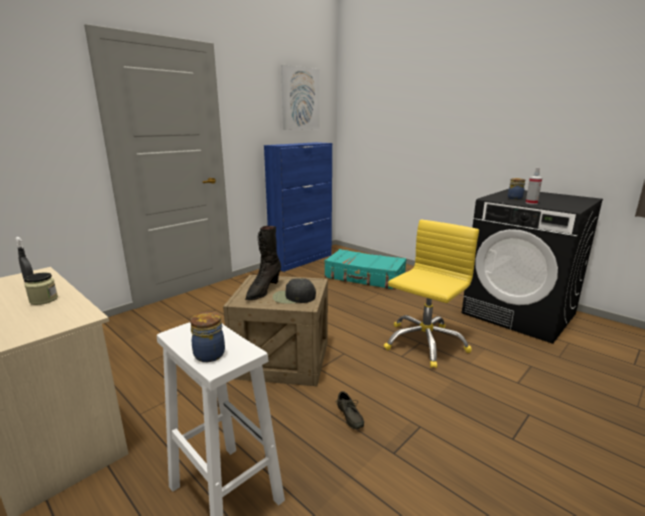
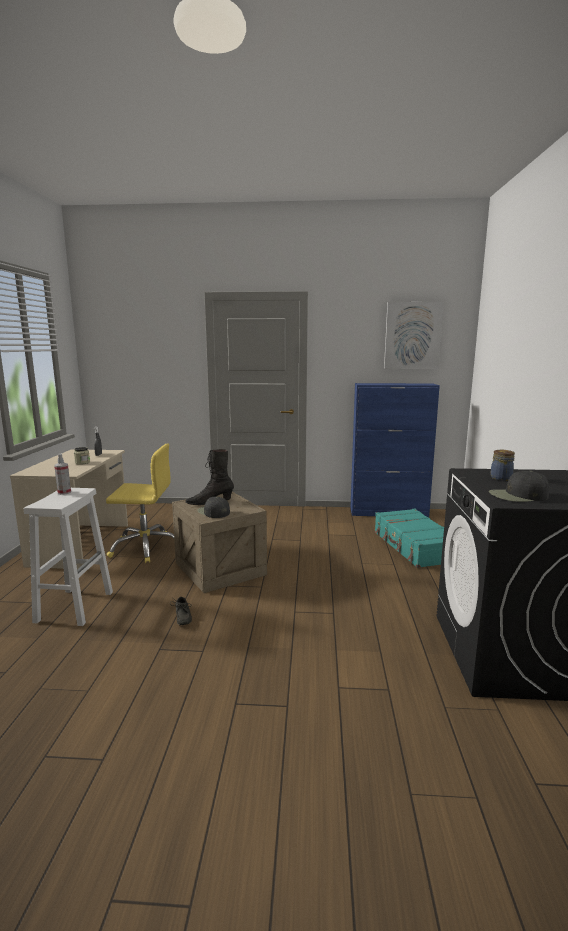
camera: 50 degrees right, 5 degrees down
jar [190,312,225,362] -> none
grey shoe [336,391,364,429] -> grey shoe turned 45 degrees counterclockwise [170,597,192,625]
yellow office chair [384,220,479,368] -> yellow office chair moved to [106,443,174,563]
spray bottle [526,167,542,205] -> spray bottle moved to [54,454,71,495]
none -> black cap [489,471,549,502]

